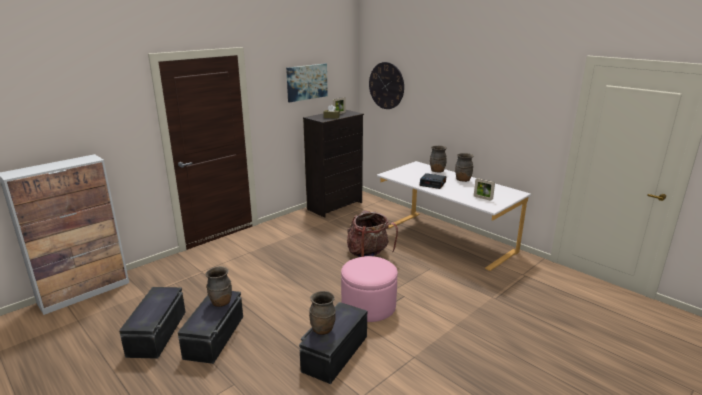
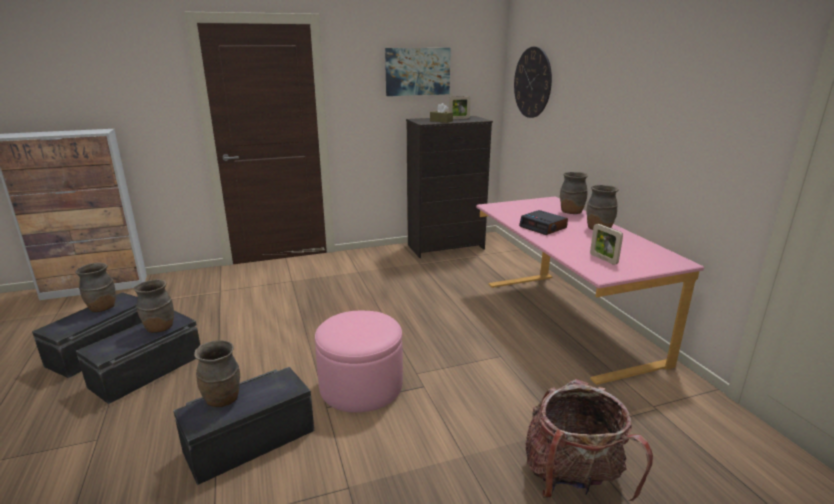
camera: 25 degrees right, 0 degrees up
backpack [347,211,398,257] -> backpack moved to [525,379,653,501]
white desk [377,161,531,271] -> pink desk [476,196,704,385]
none -> brown vase [75,262,116,312]

